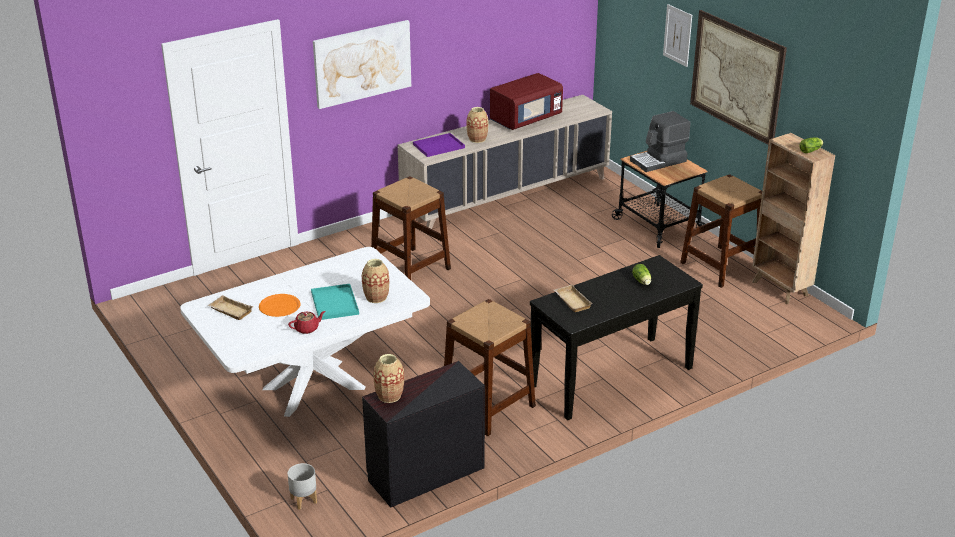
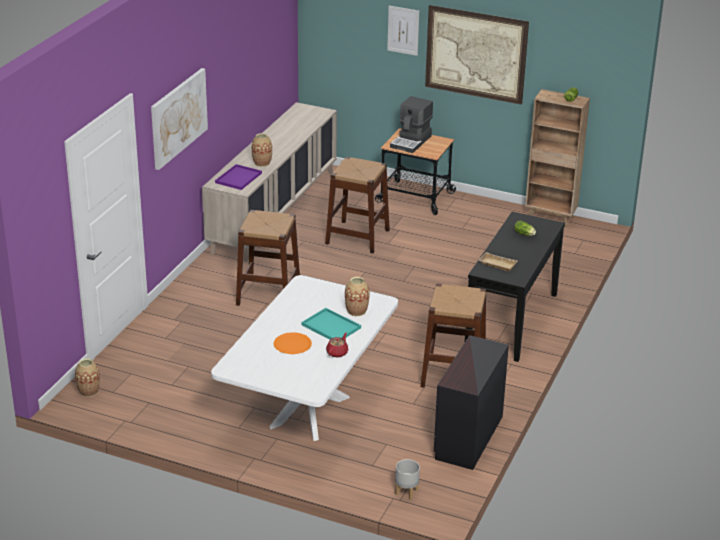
camera: 35 degrees left, 0 degrees up
beige tray [207,295,254,320] -> none
vase [373,354,404,403] -> vase moved to [75,359,100,397]
red microwave [490,73,563,130] -> none
brown stool [680,174,762,288] -> brown stool moved to [325,157,390,253]

